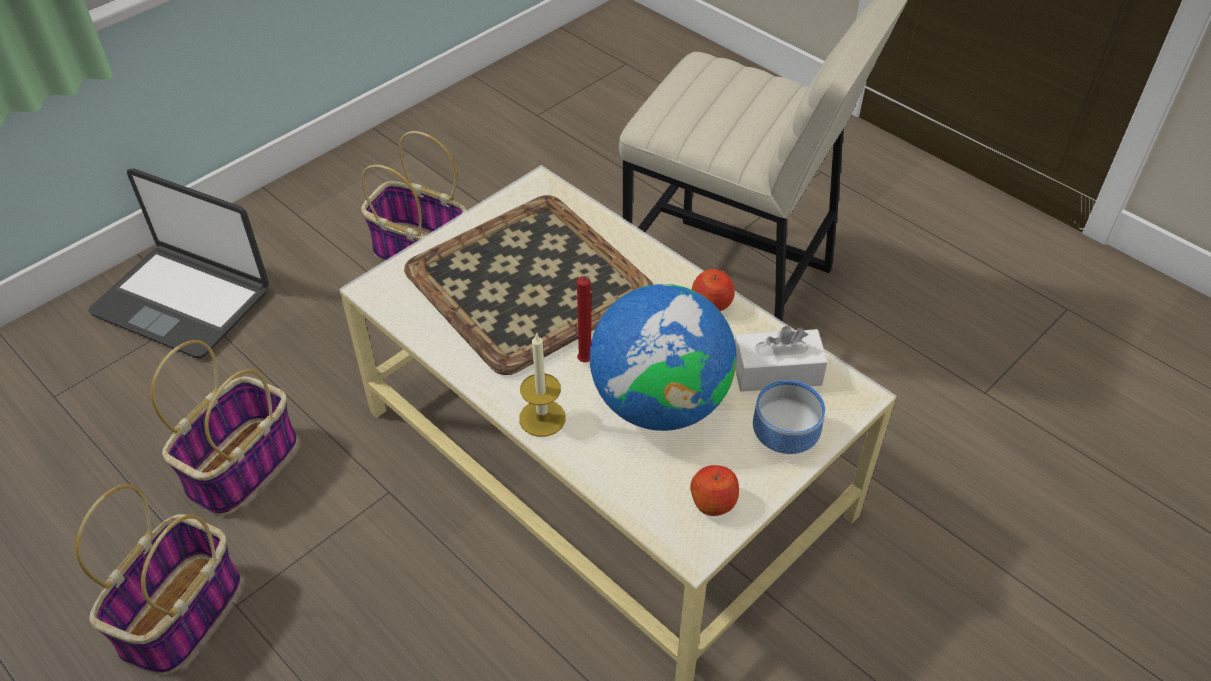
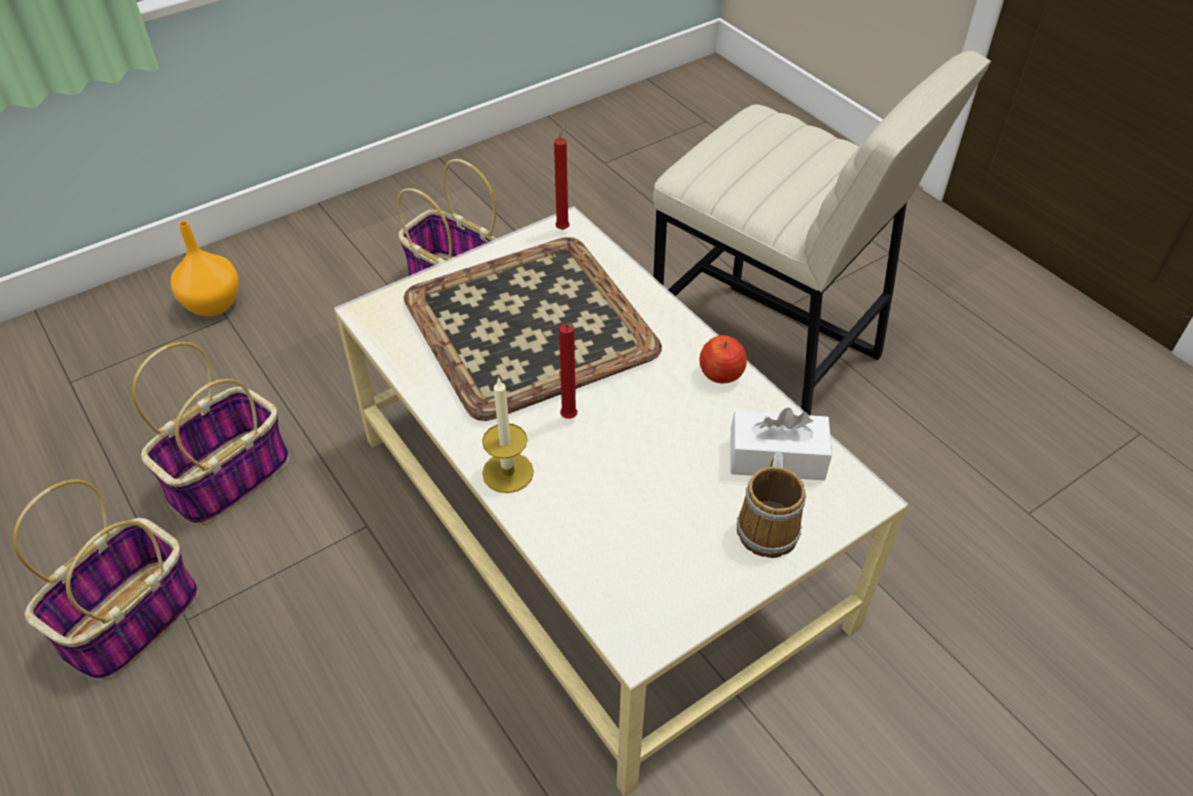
camera: 10 degrees right, 0 degrees up
laptop [88,169,269,358] -> orange vase [171,221,239,317]
globe [590,284,737,431] -> none
apple [691,465,739,516] -> none
bowl [753,380,825,454] -> mug [737,452,806,558]
none -> red candle [554,124,570,230]

